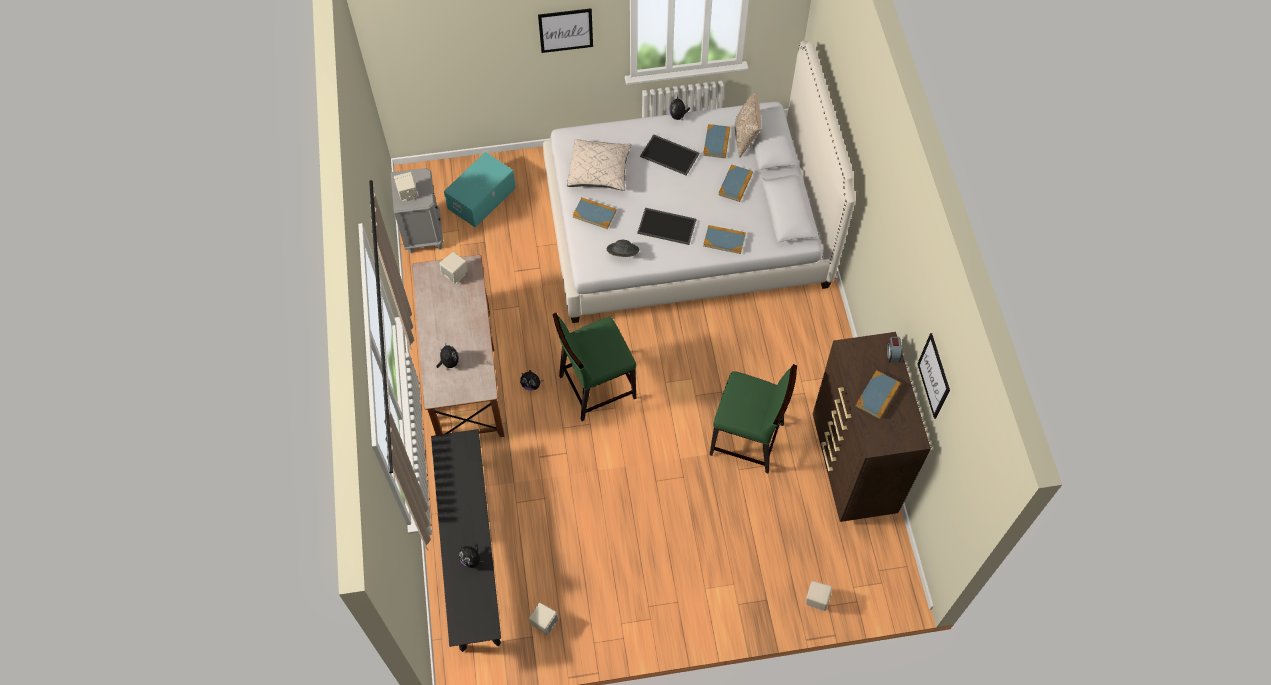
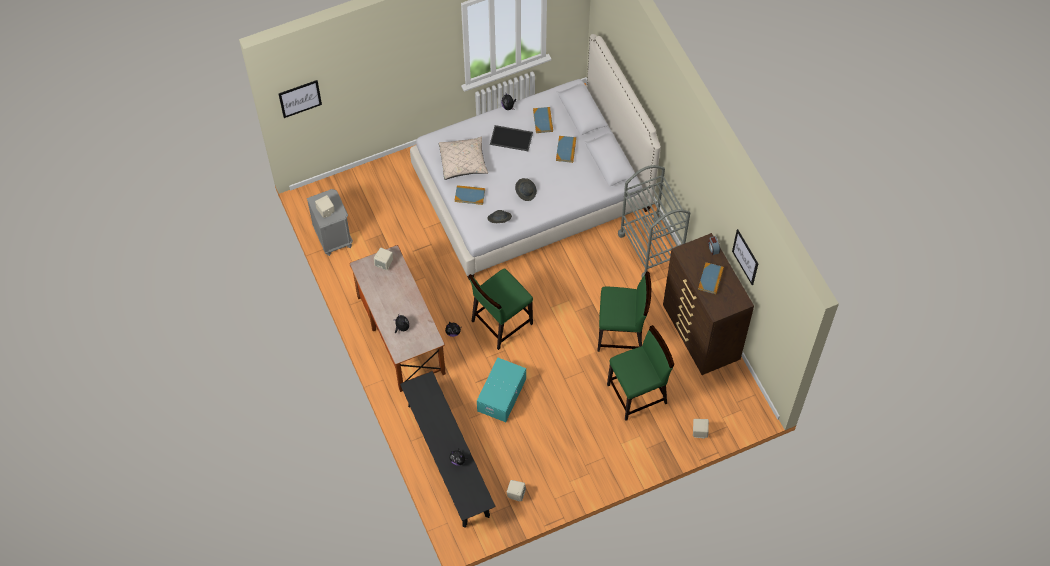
camera: 15 degrees left, 0 degrees up
turquoise storage box [444,152,516,228] -> turquoise storage box moved to [477,357,526,422]
picture [538,8,593,53] -> picture moved to [278,80,322,118]
tray [637,208,696,245] -> grey hat [515,178,537,201]
book [704,225,746,254] -> none
pillow [735,92,761,158] -> none
none -> green chair [607,325,674,421]
none -> grey cart [618,165,690,278]

